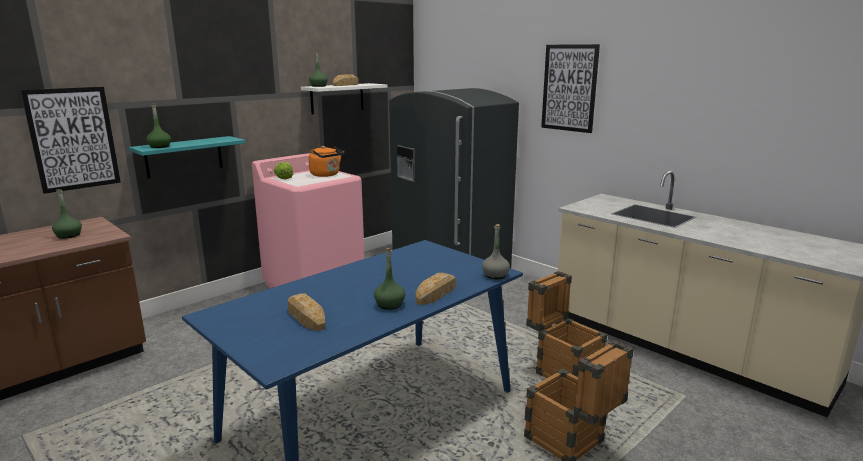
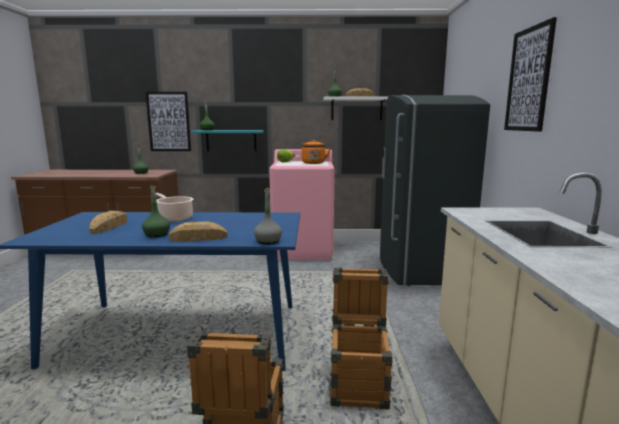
camera: 45 degrees right, 5 degrees down
none -> cooking pot [156,193,193,222]

